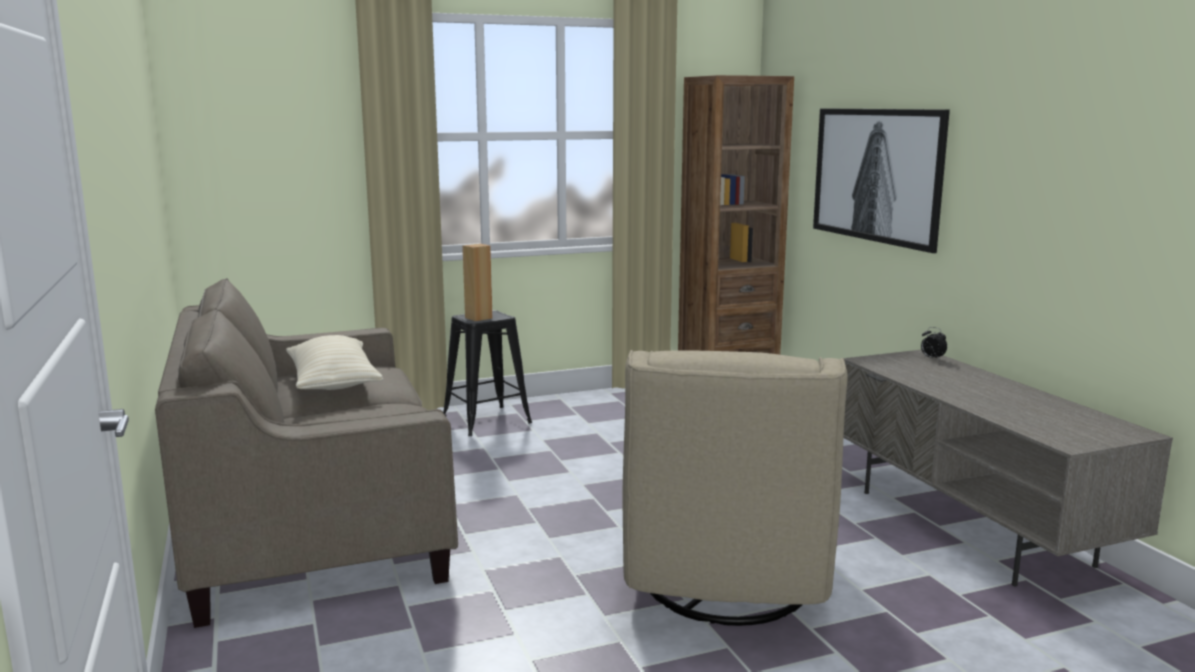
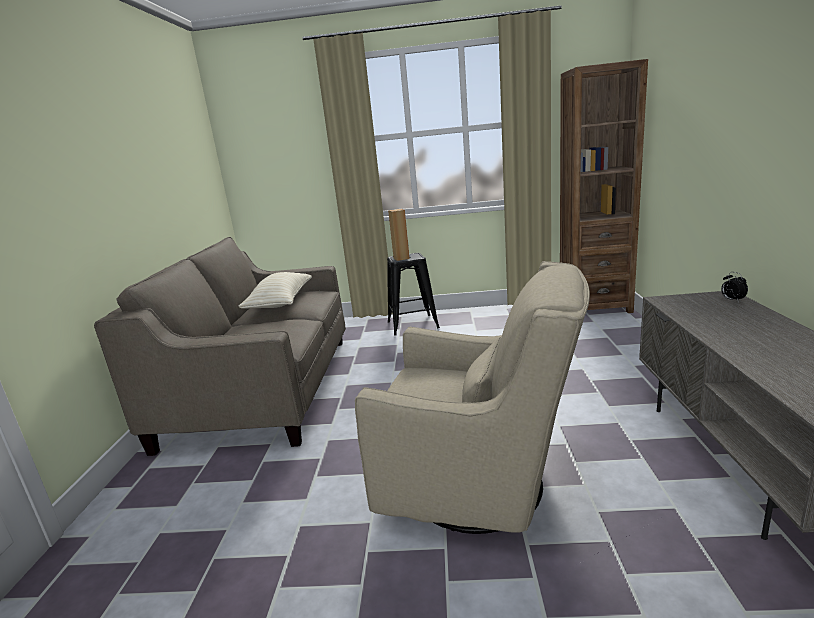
camera: 25 degrees right, 5 degrees up
beige armchair [623,350,848,626] -> beige armchair turned 105 degrees counterclockwise [355,261,590,534]
picture [813,108,950,253] -> none

